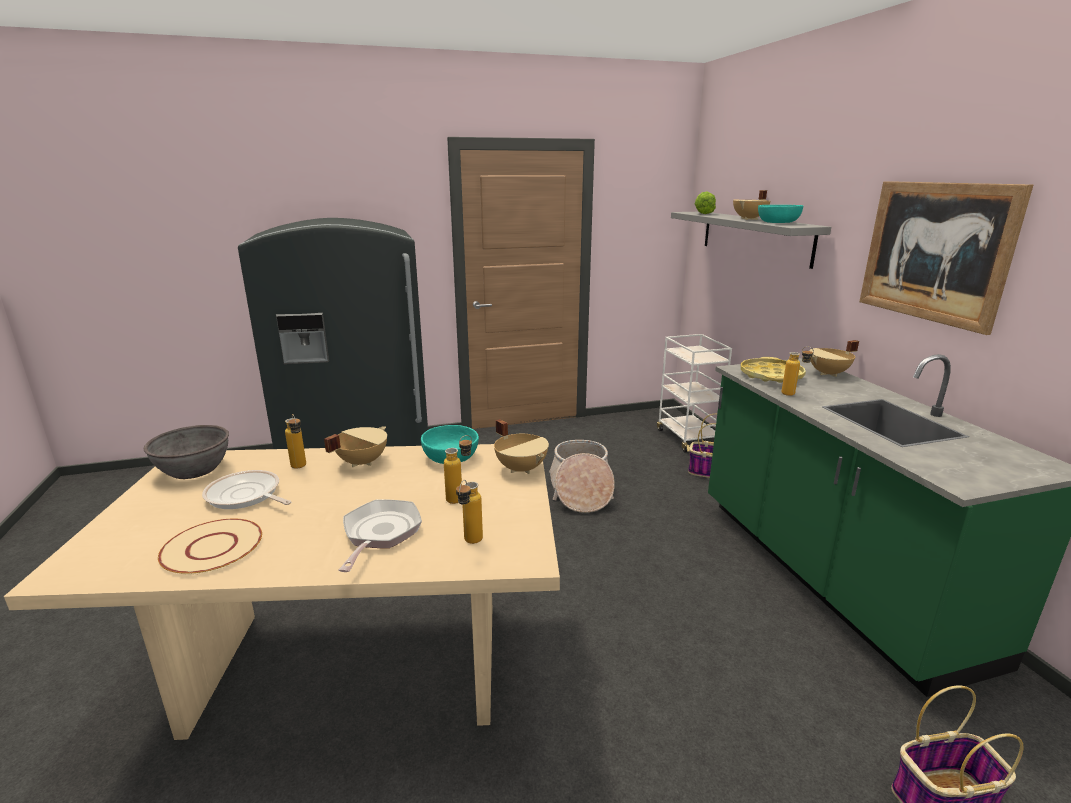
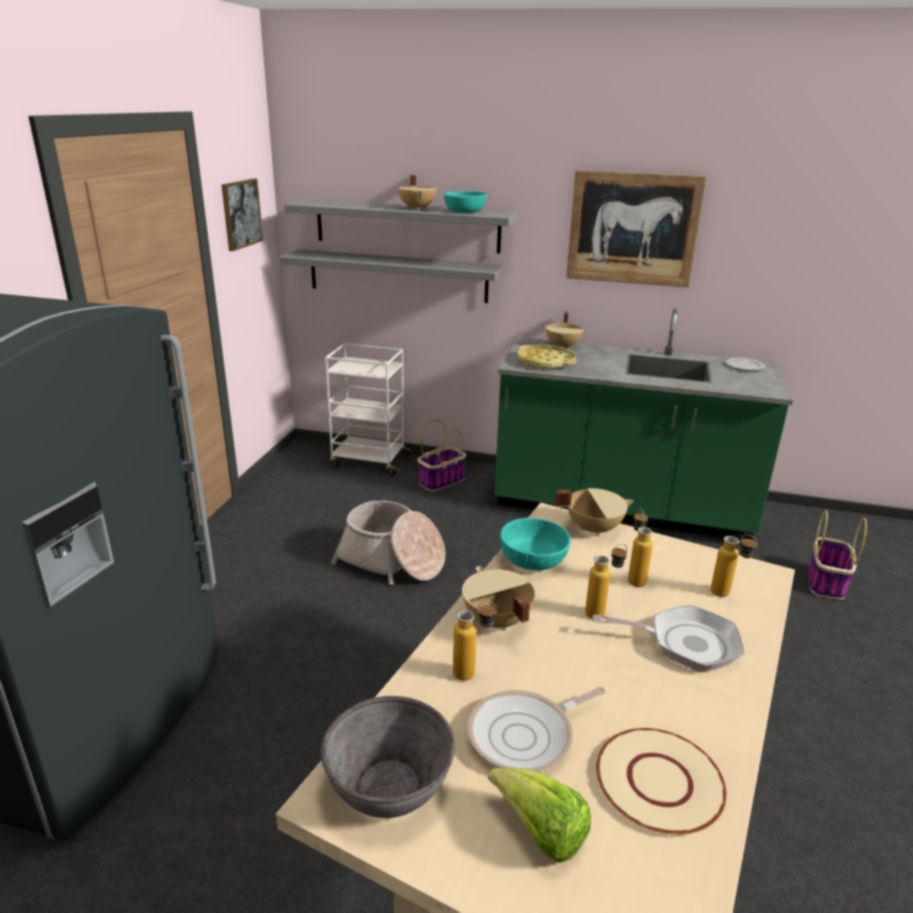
camera: 60 degrees left, 5 degrees up
frying pan [339,499,422,572] -> frying pan turned 150 degrees clockwise [593,605,744,672]
lettuce [695,191,716,214] -> lettuce moved to [488,768,591,863]
bottle [781,346,814,396] -> bottle moved to [585,544,627,619]
none -> picture [222,178,263,251]
none -> grey shelf [279,249,504,303]
none -> plate [726,358,765,371]

